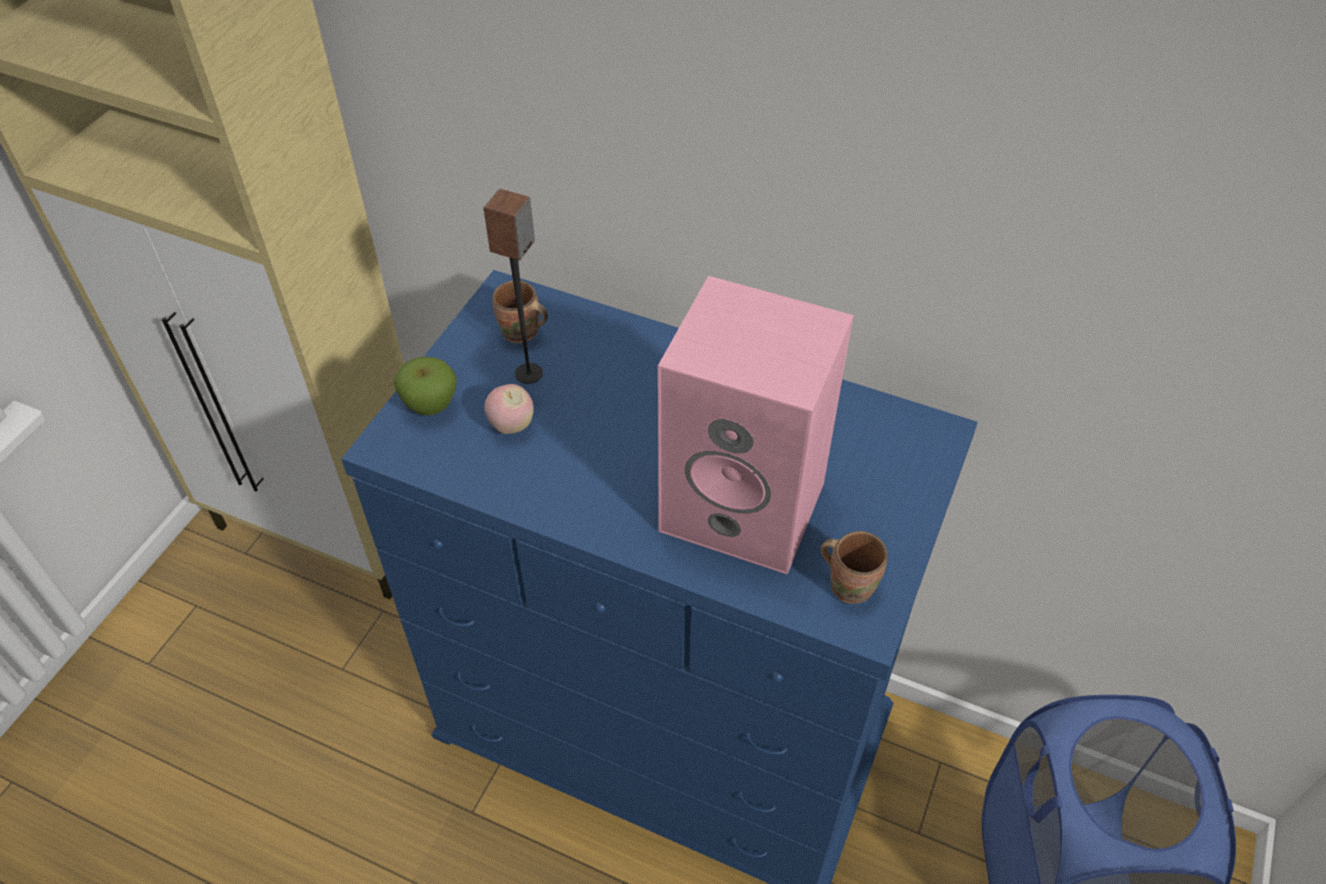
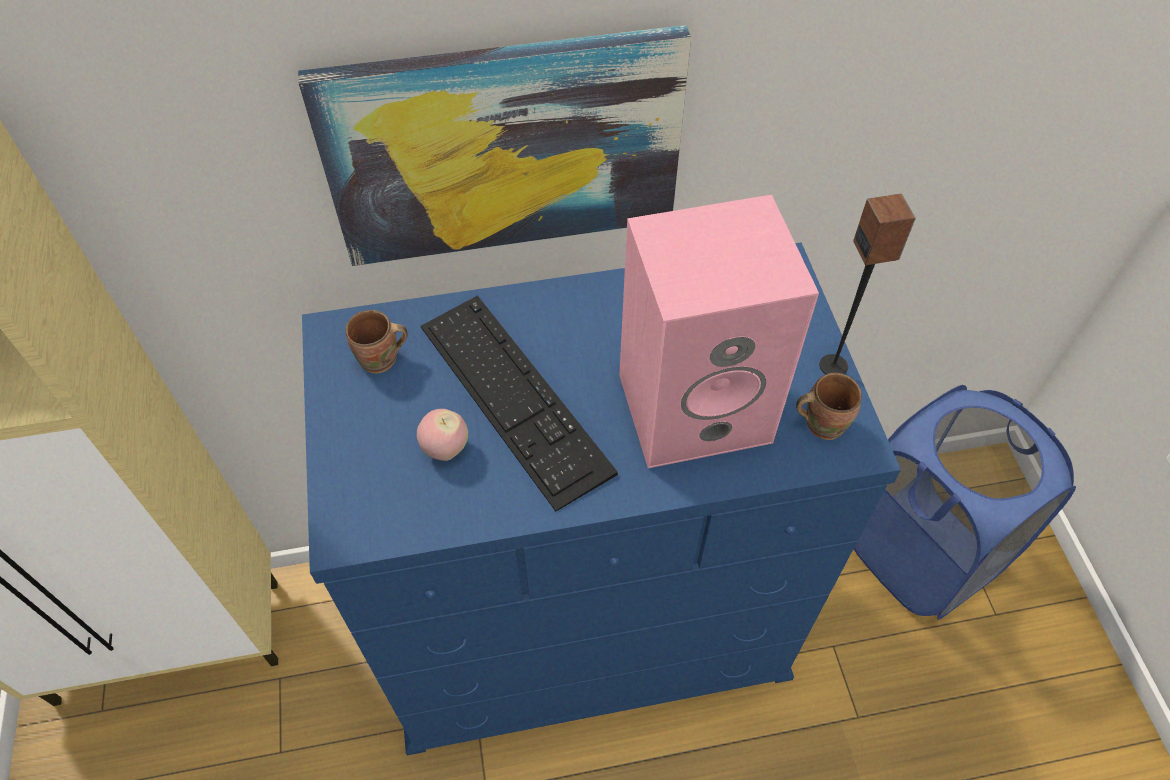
camera: 35 degrees left, 5 degrees up
apple [394,357,457,415] -> none
speaker [484,189,543,384] -> speaker moved to [819,194,916,374]
none -> picture [298,25,691,266]
none -> keyboard [421,295,618,512]

